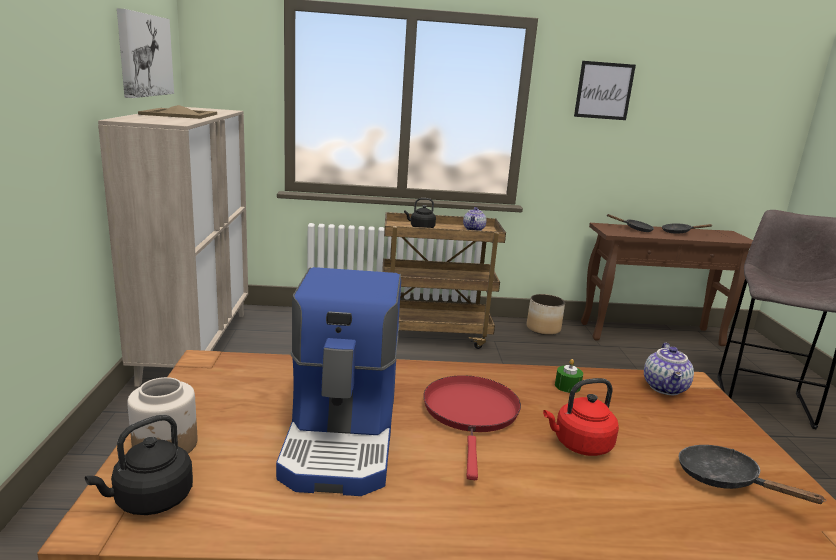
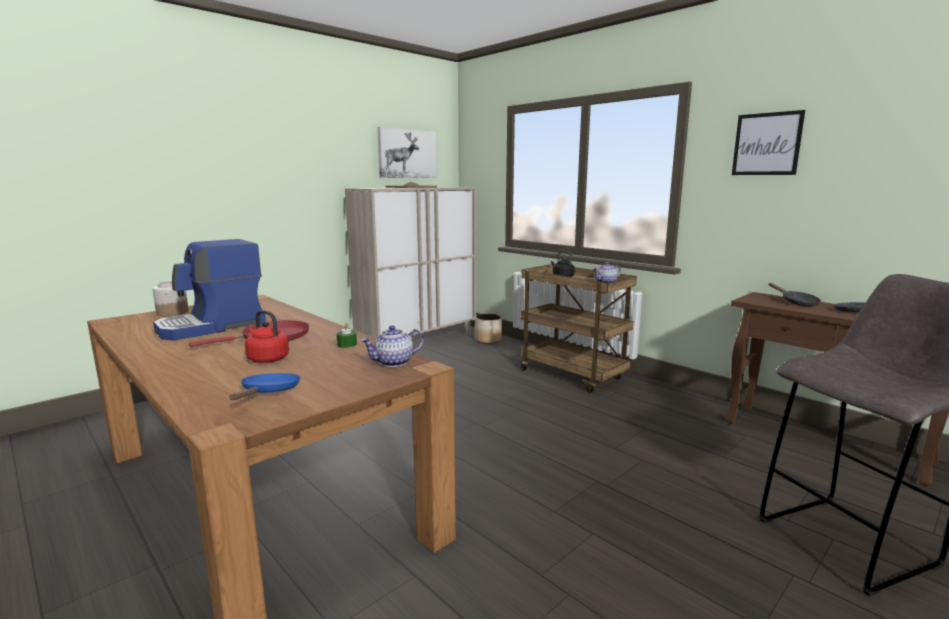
camera: 50 degrees right, 5 degrees down
black kettle [85,415,193,515] -> none
planter [527,294,565,335] -> planter moved to [475,314,502,344]
black frying pan [678,445,826,504] -> blue frying pan [230,373,301,400]

